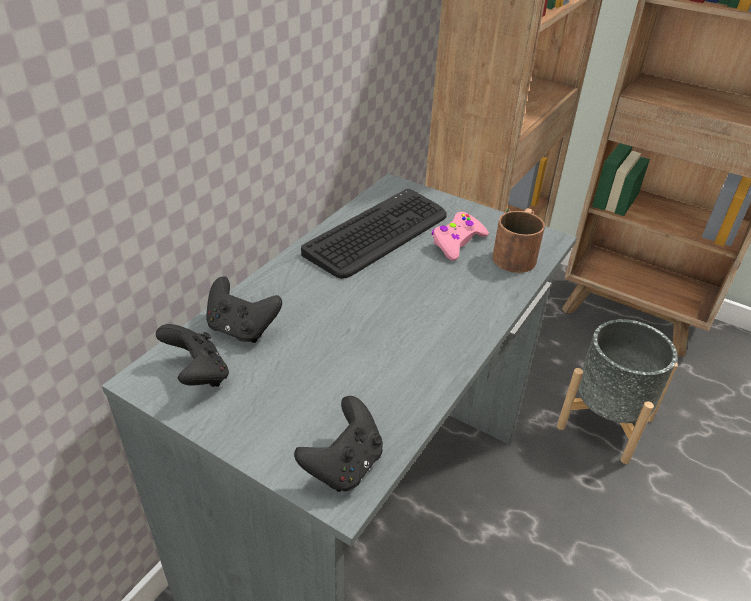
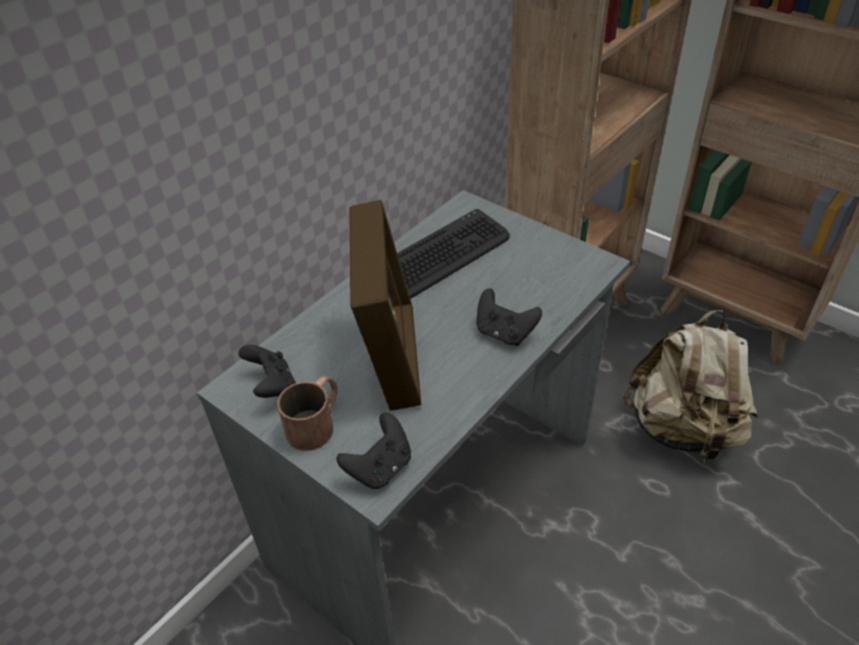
camera: 10 degrees right, 5 degrees up
black game controller [206,276,282,343] -> black game controller moved to [477,288,542,346]
pink game controller [432,212,489,261] -> none
brown mug [493,208,545,273] -> brown mug moved to [277,376,337,451]
grey planter [557,319,678,464] -> beige backpack [623,310,758,464]
none -> picture frame [349,200,421,411]

